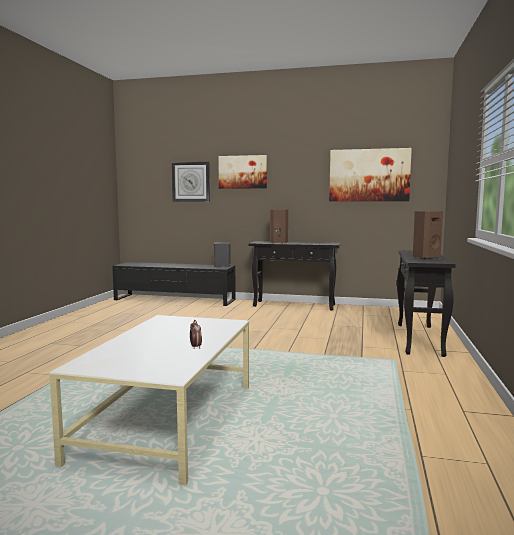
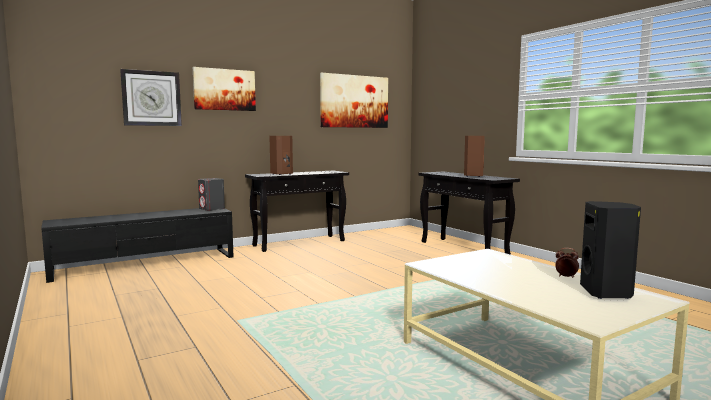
camera: 45 degrees left, 0 degrees up
none -> black speaker [580,201,641,299]

